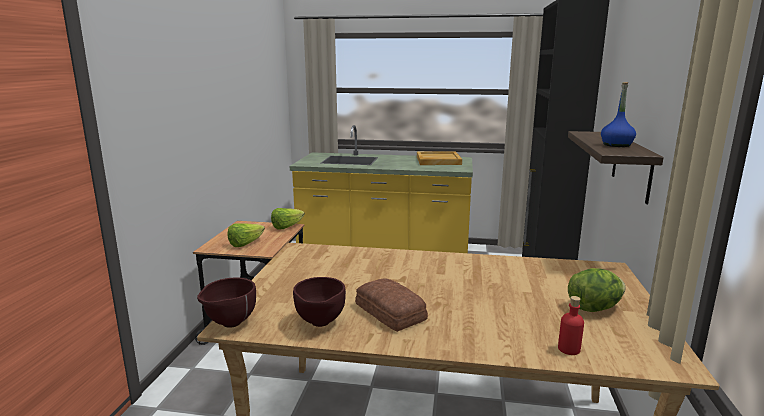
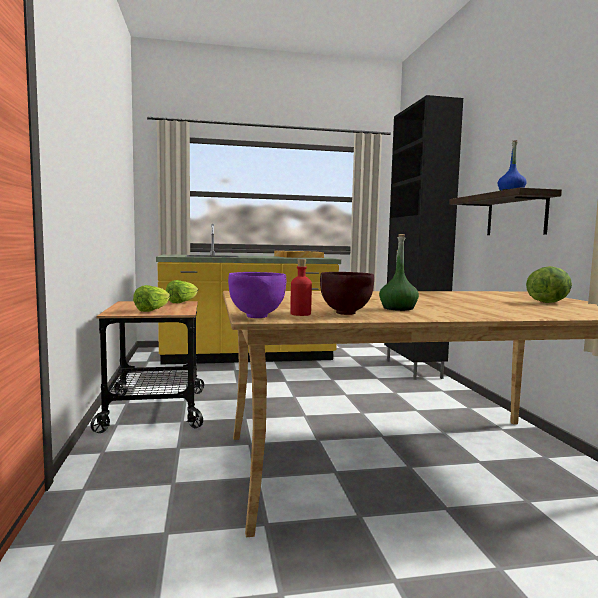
camera: 20 degrees left, 10 degrees down
brown bowl [197,278,256,328] -> purple bowl [228,272,286,318]
bread [355,278,428,332] -> green bottle [379,234,419,311]
red bottle [558,296,584,355] -> red bottle moved to [290,259,312,316]

